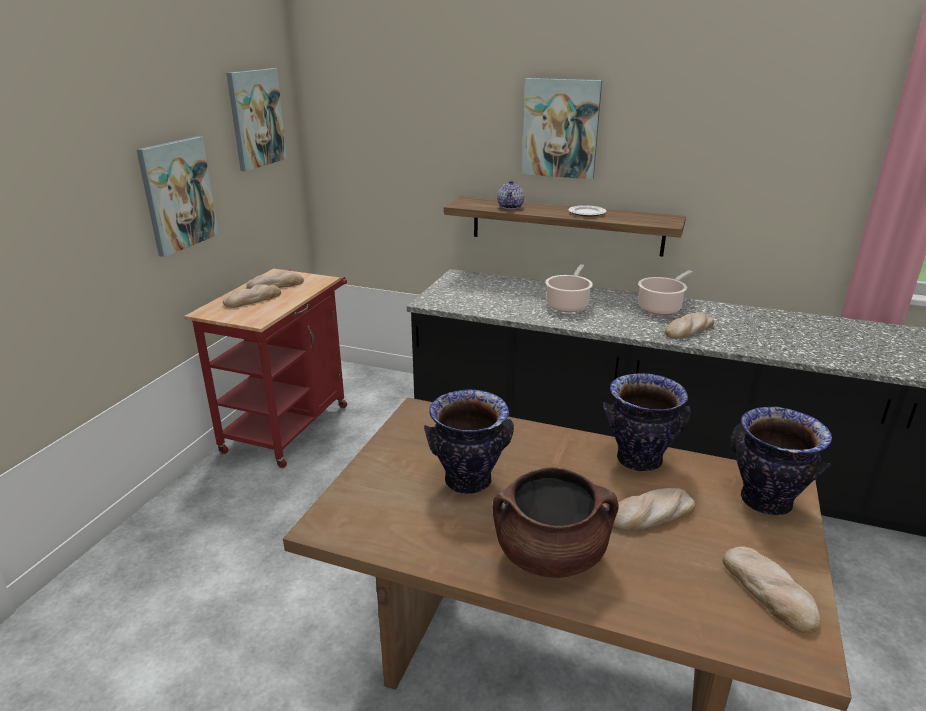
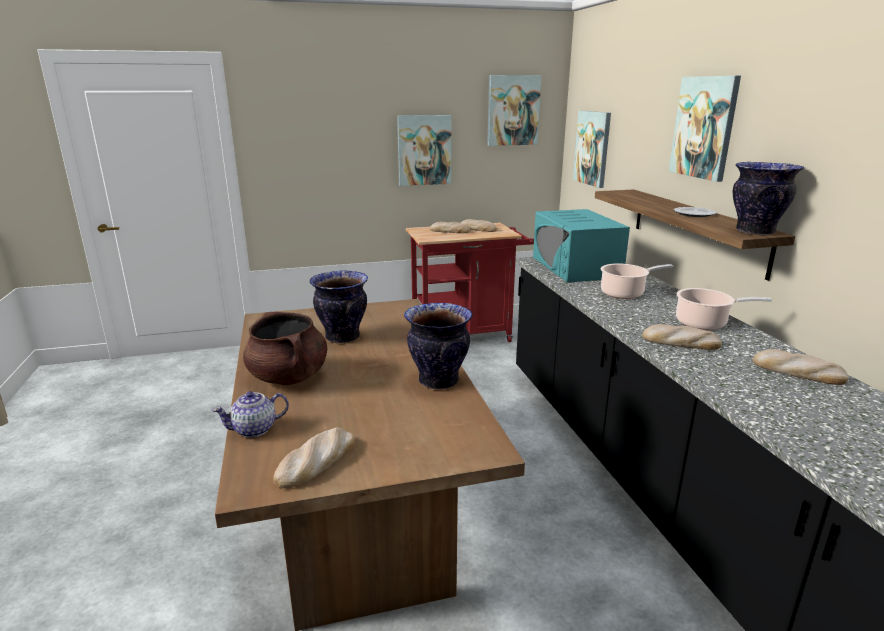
camera: 55 degrees right, 5 degrees down
teapot [497,180,524,209] -> teapot moved to [212,391,289,438]
bread [613,488,696,531] -> bread moved to [753,349,849,385]
vase [730,406,832,516] -> vase moved to [733,162,804,235]
none -> turquoise microwave [533,209,630,283]
none -> picture [573,111,611,188]

